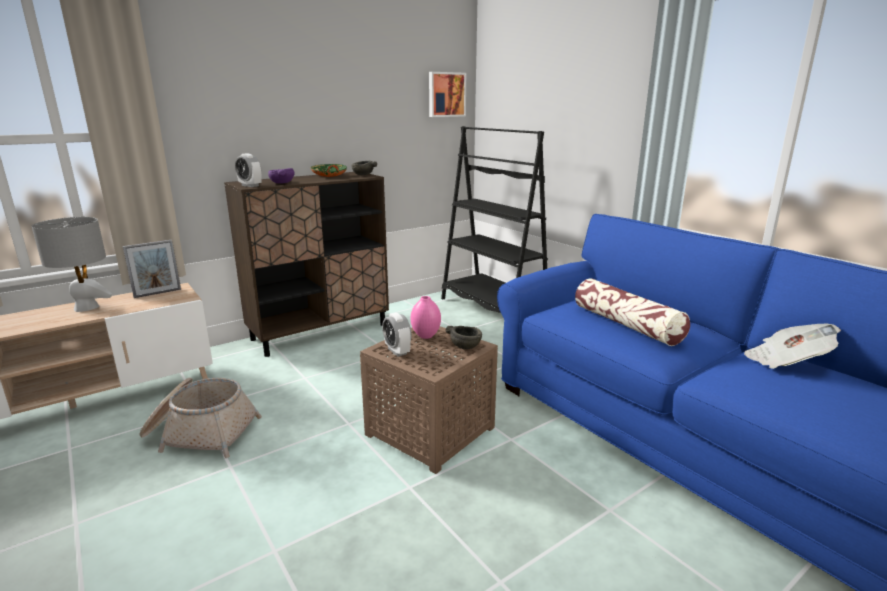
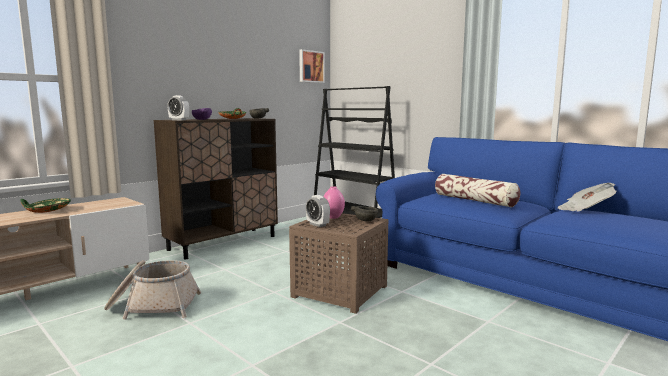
camera: 10 degrees left, 10 degrees down
grey table lamp [31,217,112,312] -> green bowl [20,198,71,213]
picture frame [123,240,181,298] -> none

